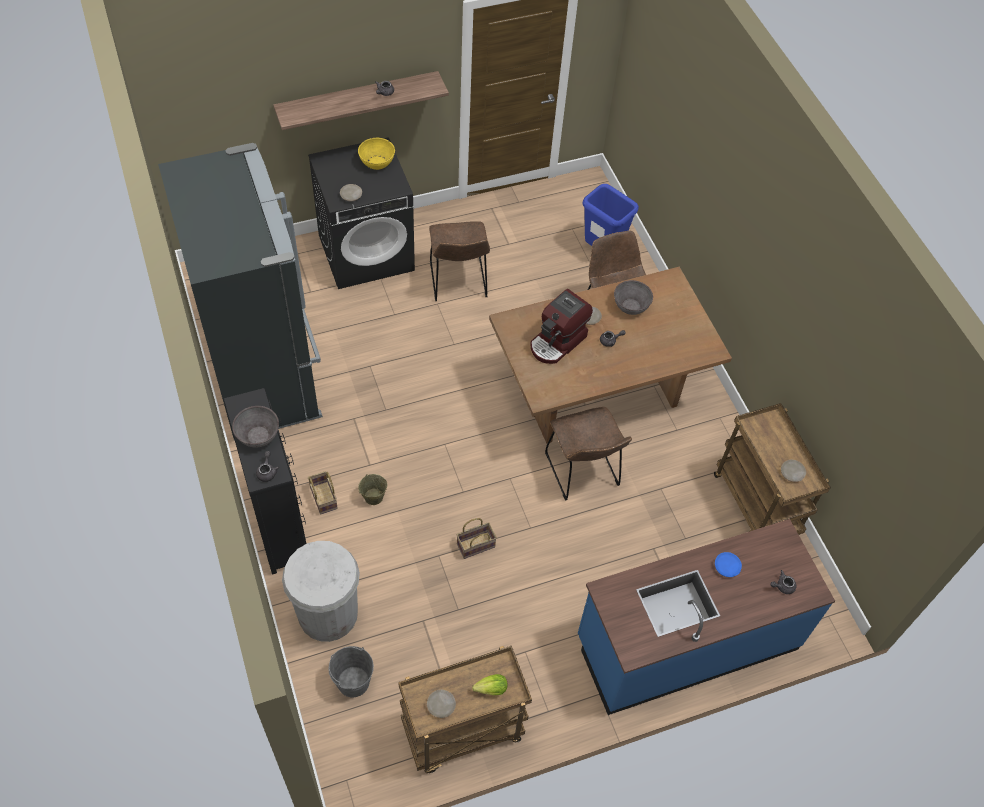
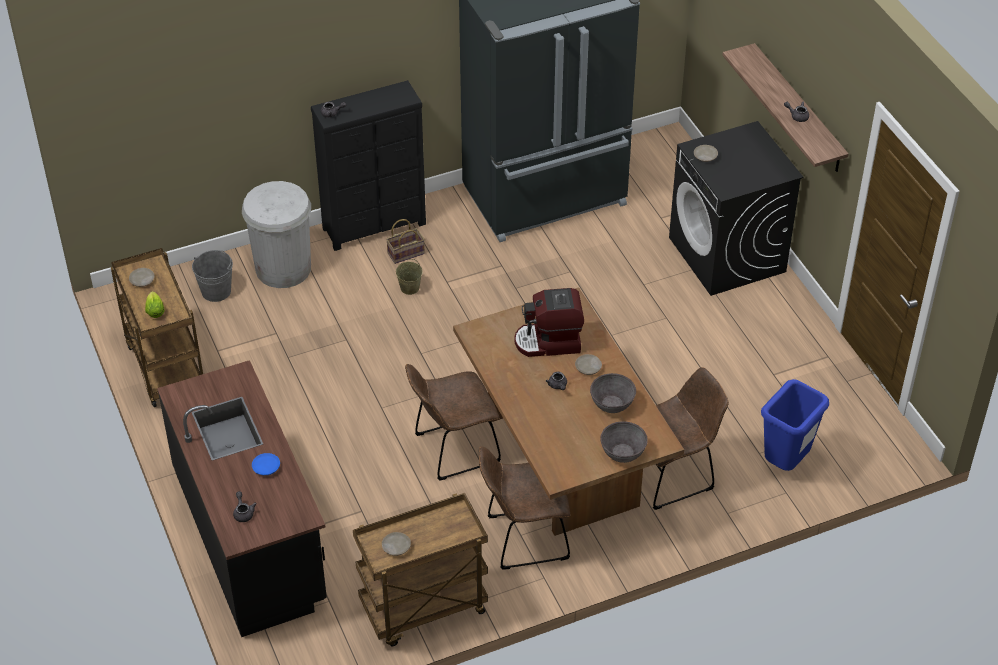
camera: 90 degrees right, 10 degrees down
grey bowl [232,406,279,448] -> grey bowl moved to [600,421,648,463]
yellow bowl [358,138,395,170] -> none
brown chair [429,221,490,301] -> brown chair moved to [479,446,570,570]
basket [457,518,497,559] -> none
coffee machine [531,289,593,364] -> coffee machine turned 45 degrees counterclockwise [515,288,584,357]
blue counter [578,519,835,715] -> black counter [157,360,327,637]

